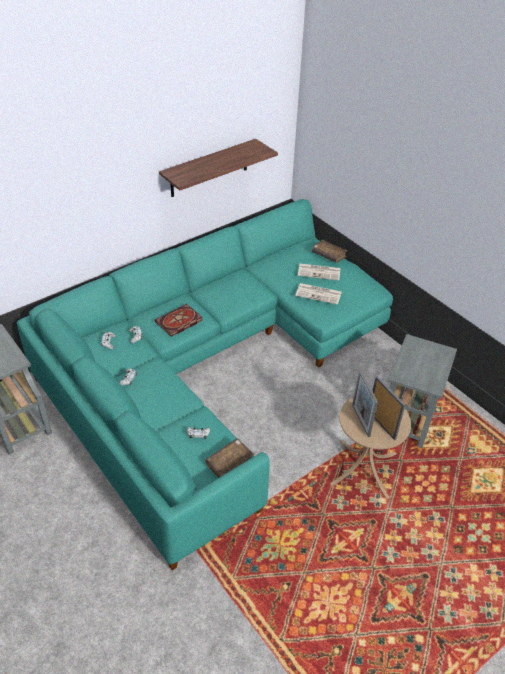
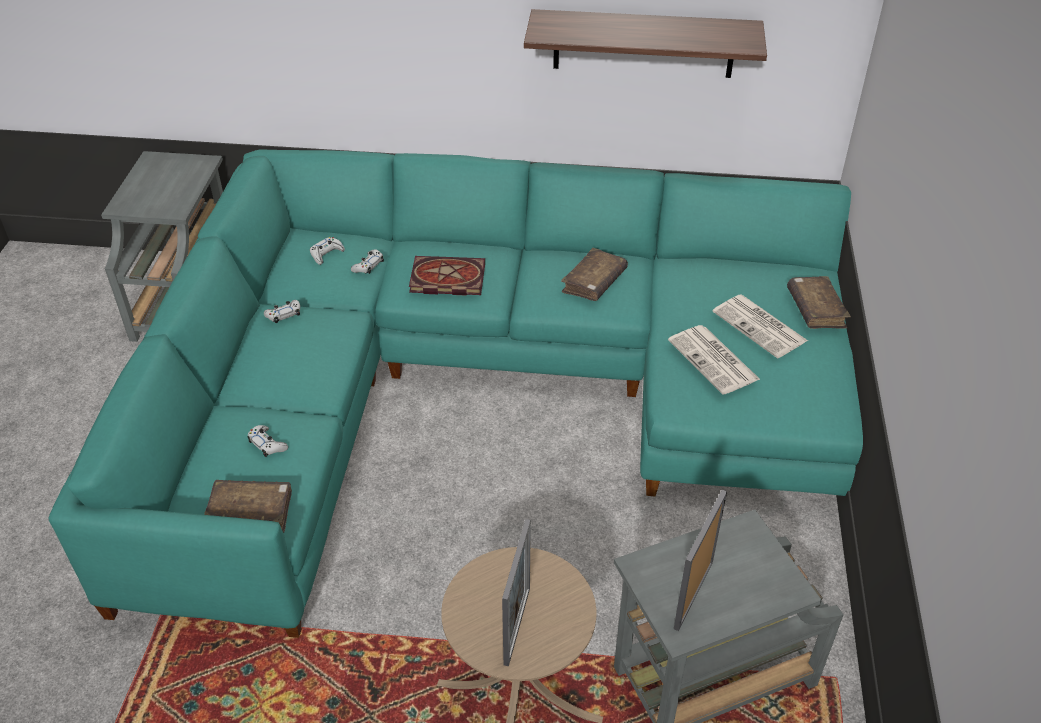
camera: 45 degrees right, 0 degrees up
picture frame [352,371,378,437] -> picture frame moved to [674,490,727,631]
none -> brown book [561,248,628,301]

